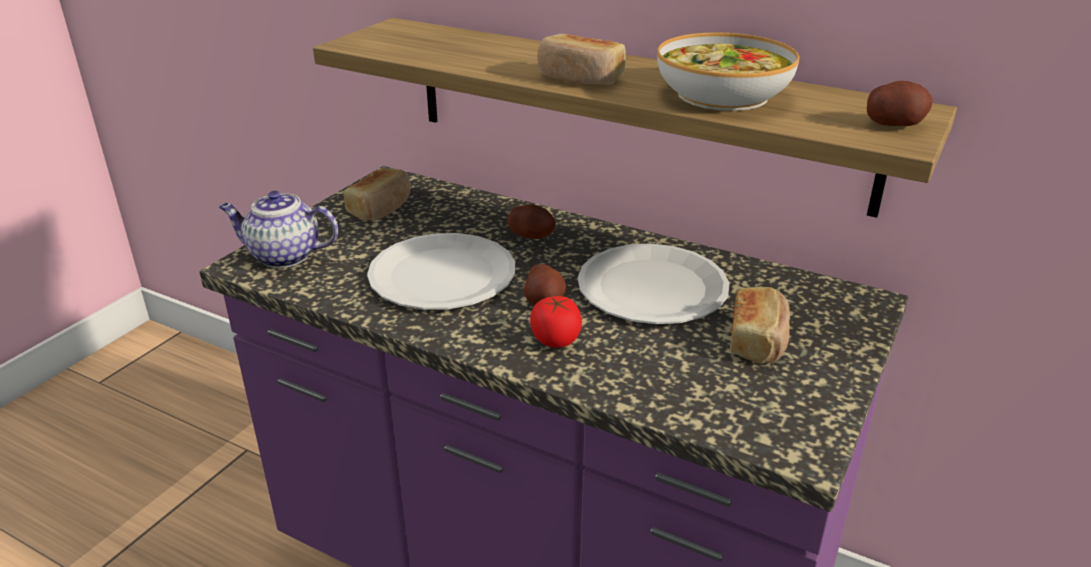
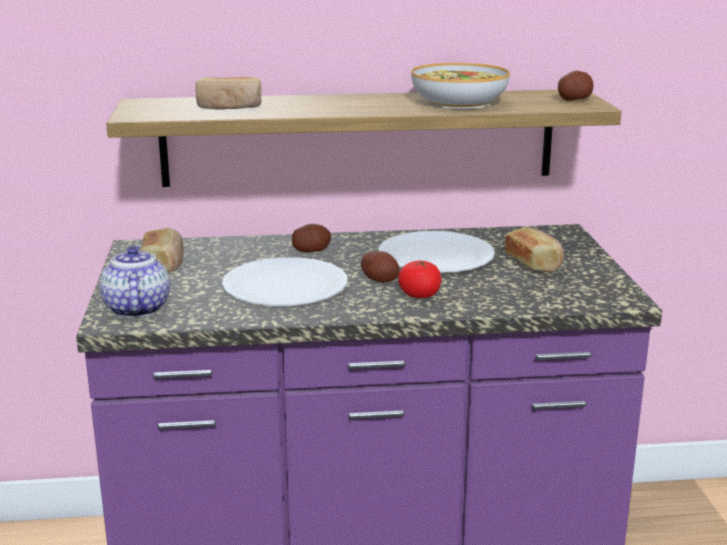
camera: 35 degrees left, 10 degrees down
teapot [219,191,338,268] -> teapot turned 105 degrees clockwise [100,245,170,318]
bread [537,34,626,85] -> bread moved to [195,77,262,109]

